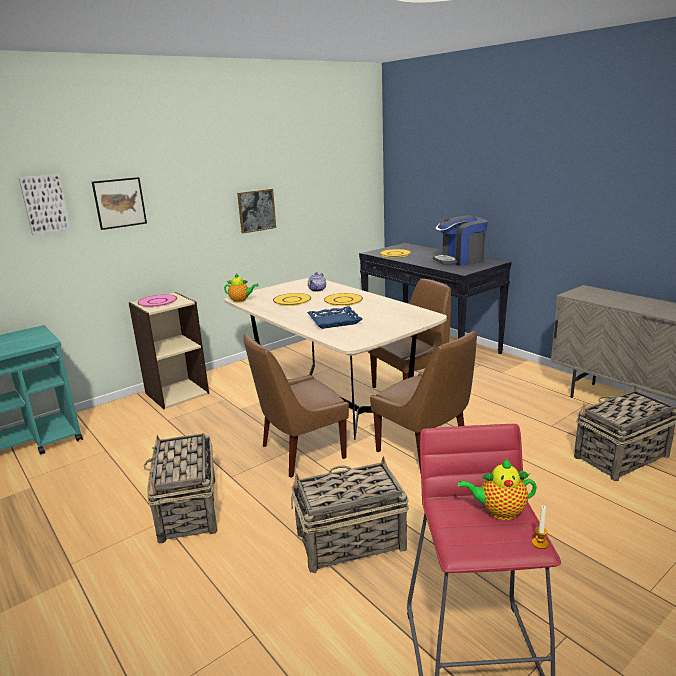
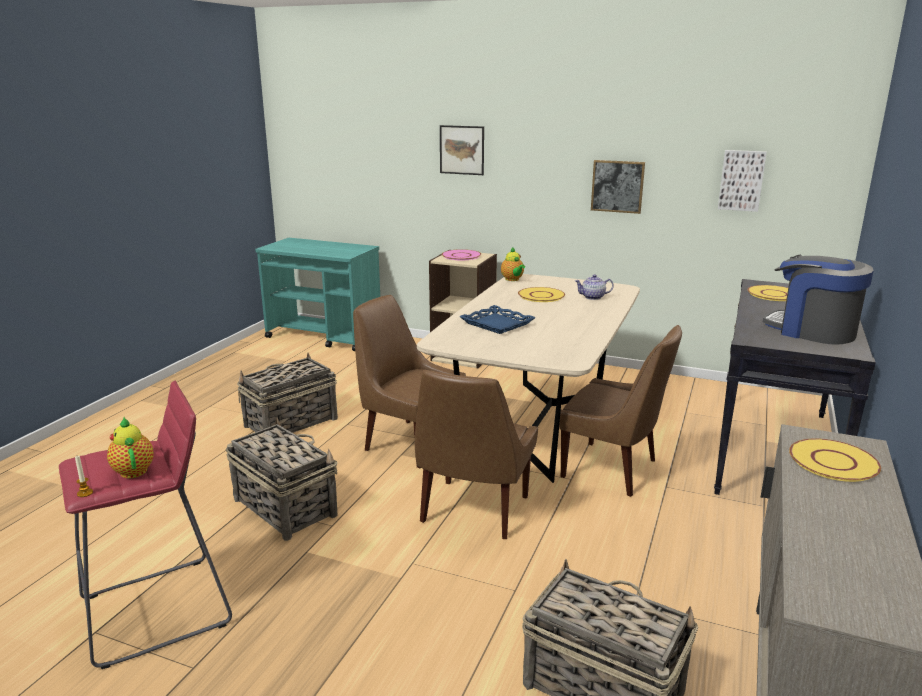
camera: 60 degrees right, 0 degrees up
picture [19,174,71,234] -> picture moved to [718,150,767,212]
yellow plate [324,293,363,306] -> yellow plate moved to [789,438,881,482]

